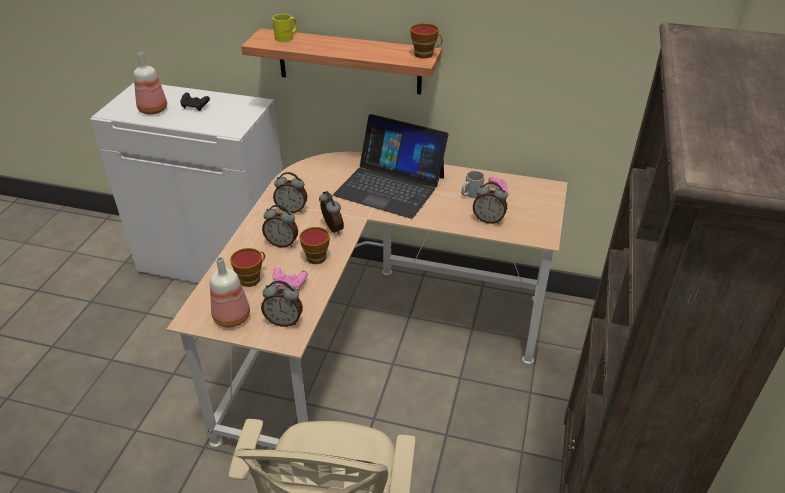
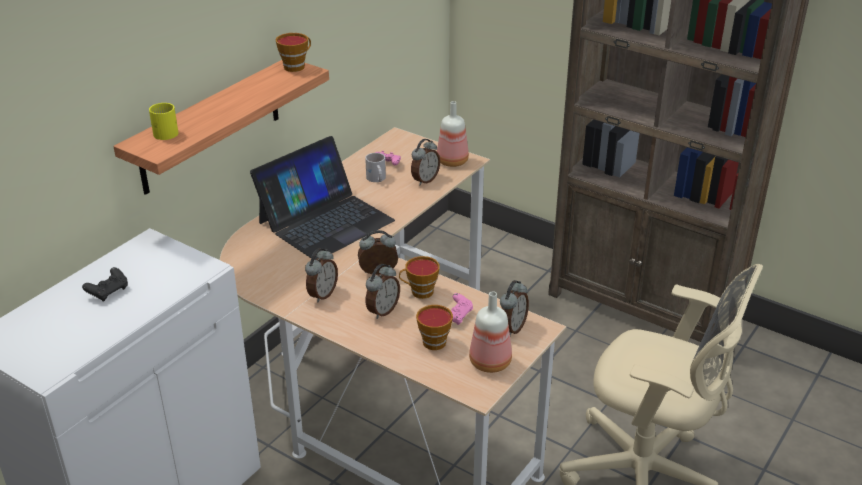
camera: 70 degrees left, 5 degrees down
bottle [134,52,167,115] -> bottle moved to [437,101,469,167]

